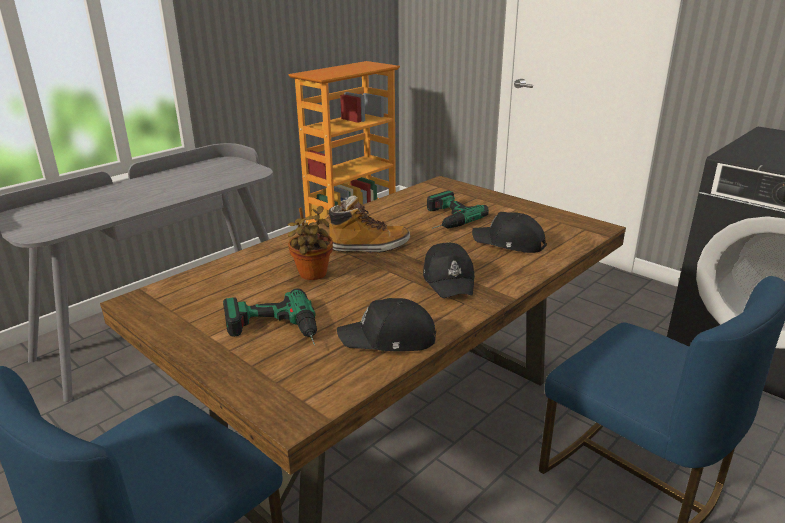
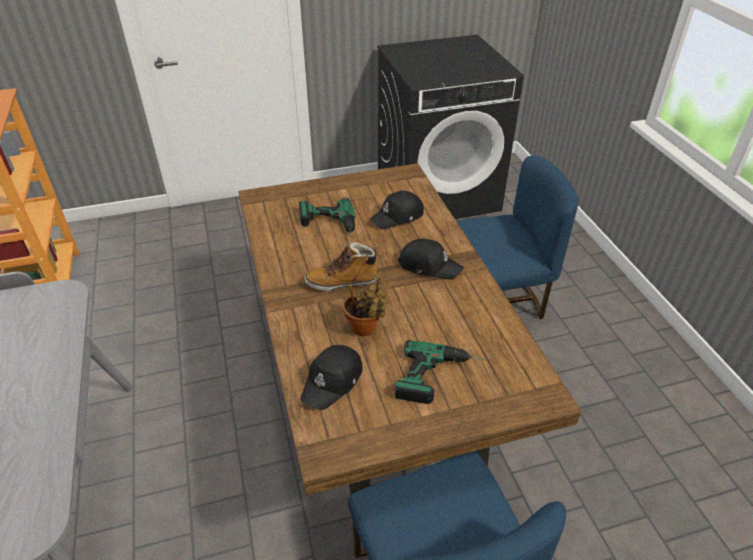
camera: 60 degrees left, 15 degrees up
boot [325,196,410,253] -> boot turned 120 degrees counterclockwise [304,242,379,291]
black cap [337,298,436,351] -> black cap moved to [300,345,363,410]

